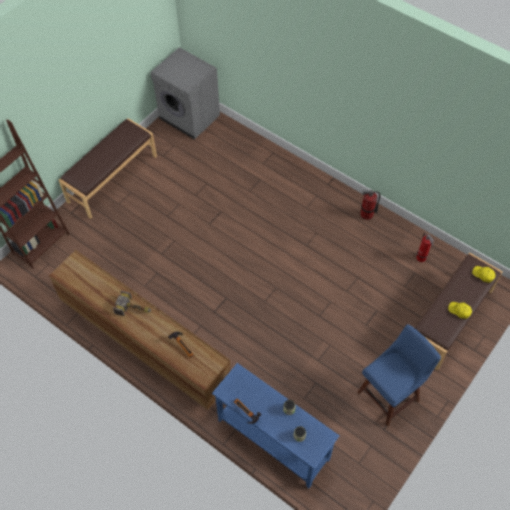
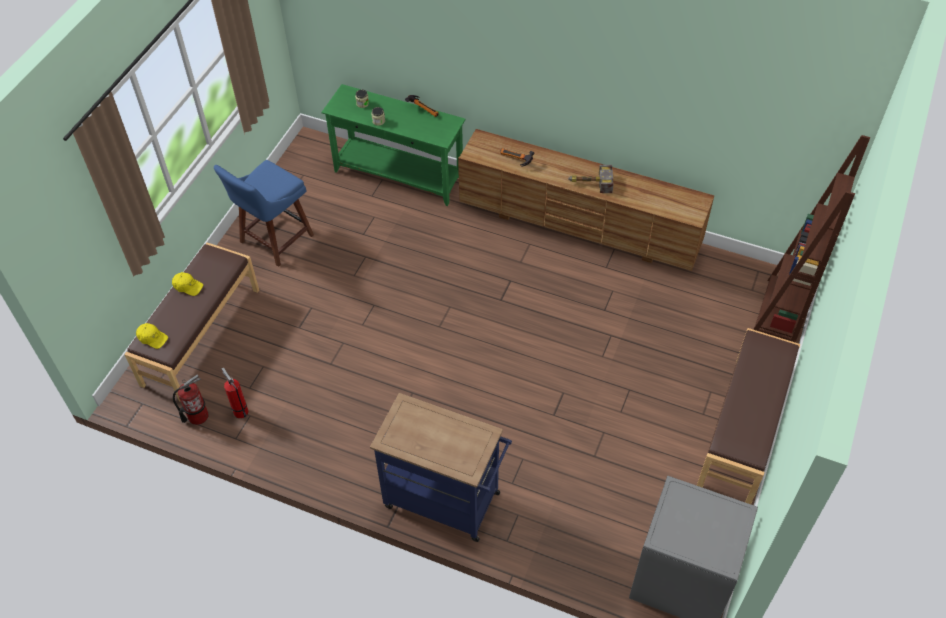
camera: 165 degrees right, 5 degrees down
blue console table [212,363,340,489] -> green console table [321,84,466,206]
fire extinguisher [360,190,380,220] -> fire extinguisher moved to [173,375,209,425]
none -> blue cart [370,393,512,542]

